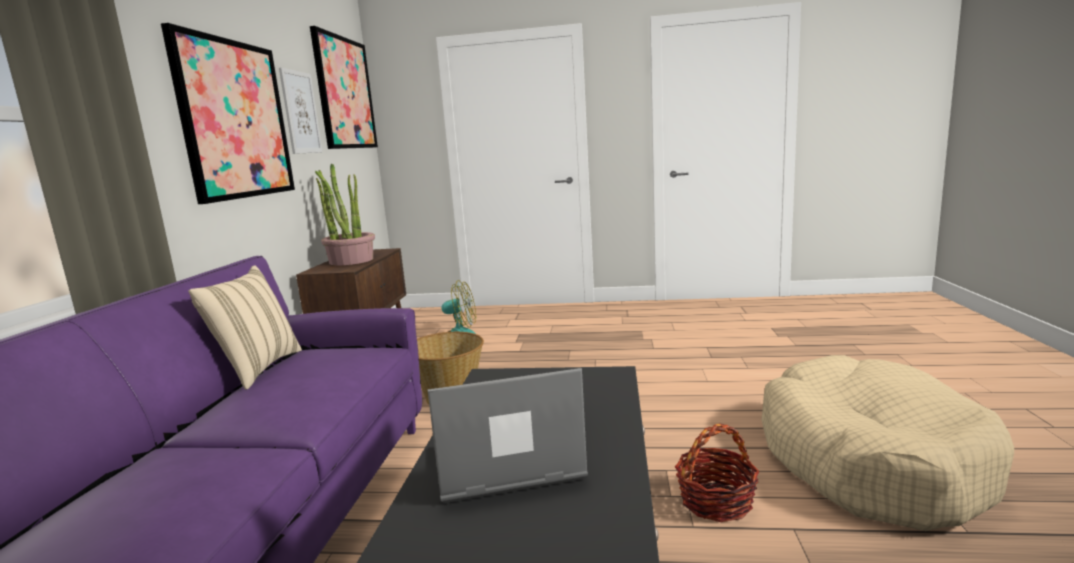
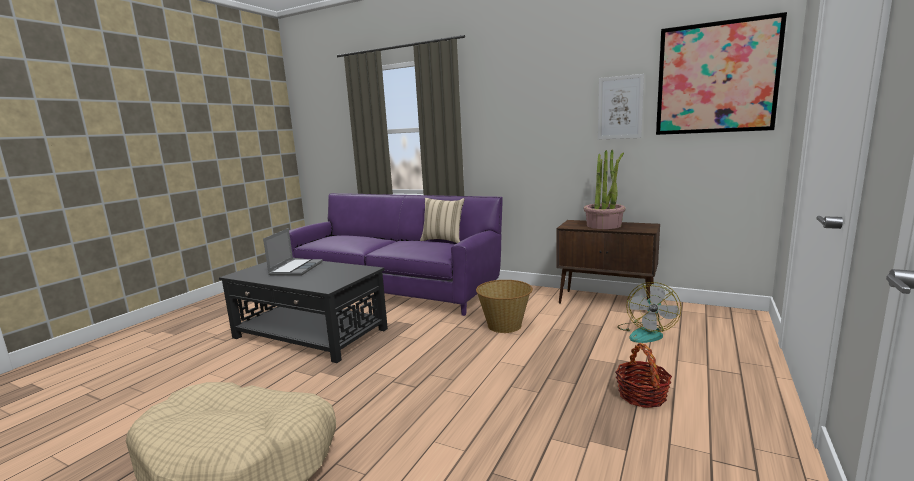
camera: 110 degrees right, 0 degrees up
picture [161,23,295,204] -> none
basket [675,424,760,522] -> basket moved to [615,343,672,408]

